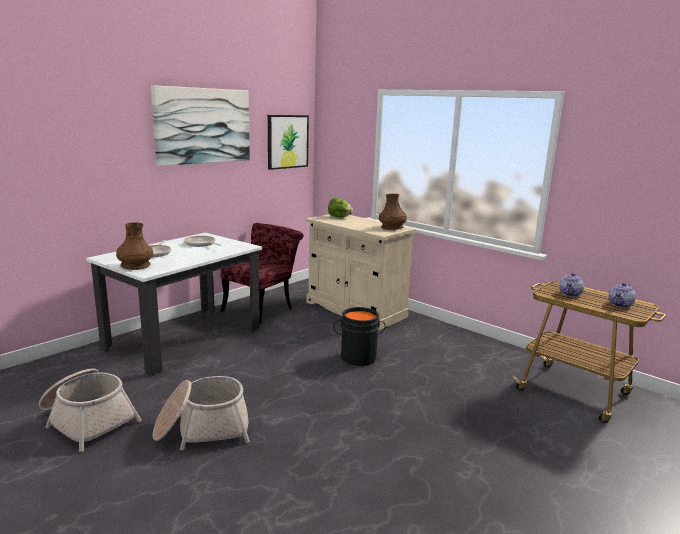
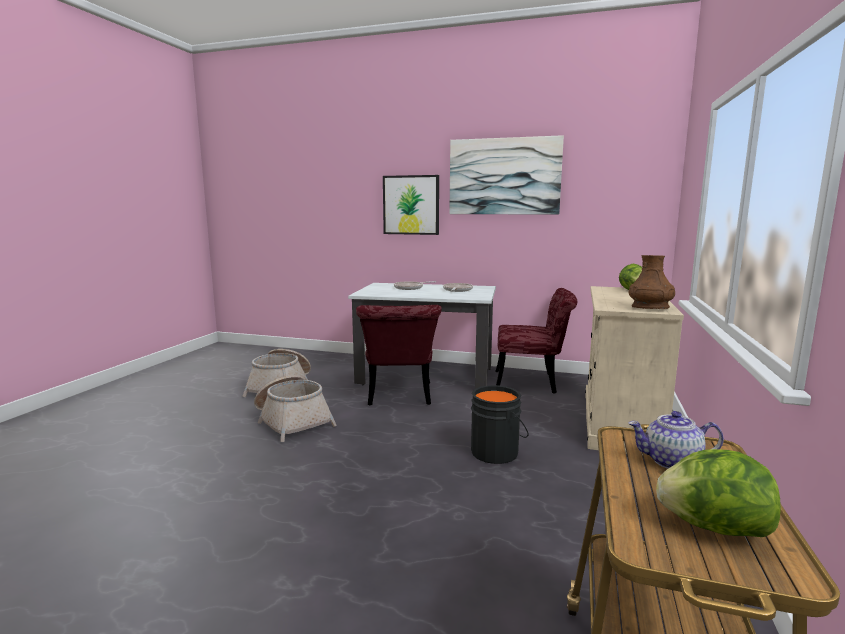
camera: 65 degrees right, 5 degrees down
brown vase [116,222,153,270] -> none
picture [268,115,309,170] -> picture moved to [383,175,439,235]
teapot [609,283,636,308] -> lettuce [656,449,781,537]
none -> red chair [356,305,442,405]

